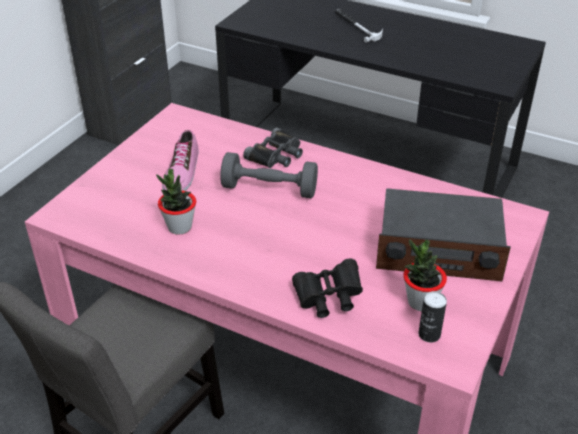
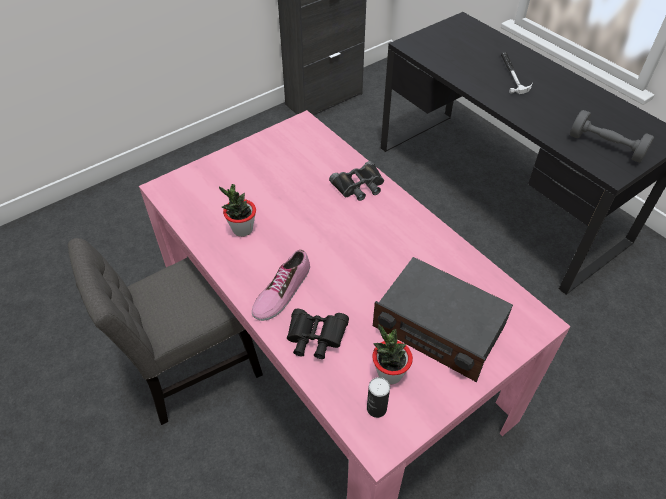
camera: 25 degrees right, 10 degrees up
shoe [162,130,199,191] -> shoe moved to [252,250,310,321]
grey dumbbell [220,152,318,198] -> grey dumbbell moved to [570,110,654,163]

